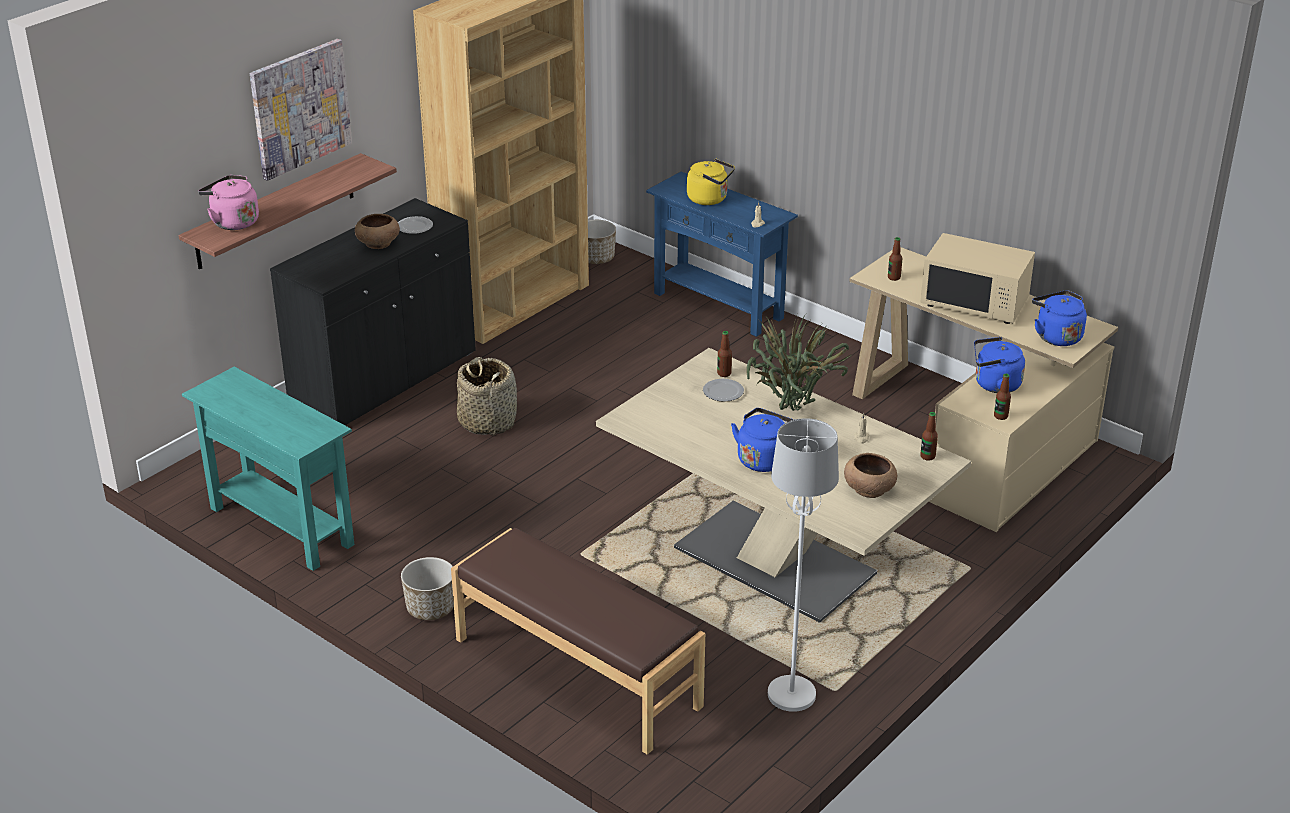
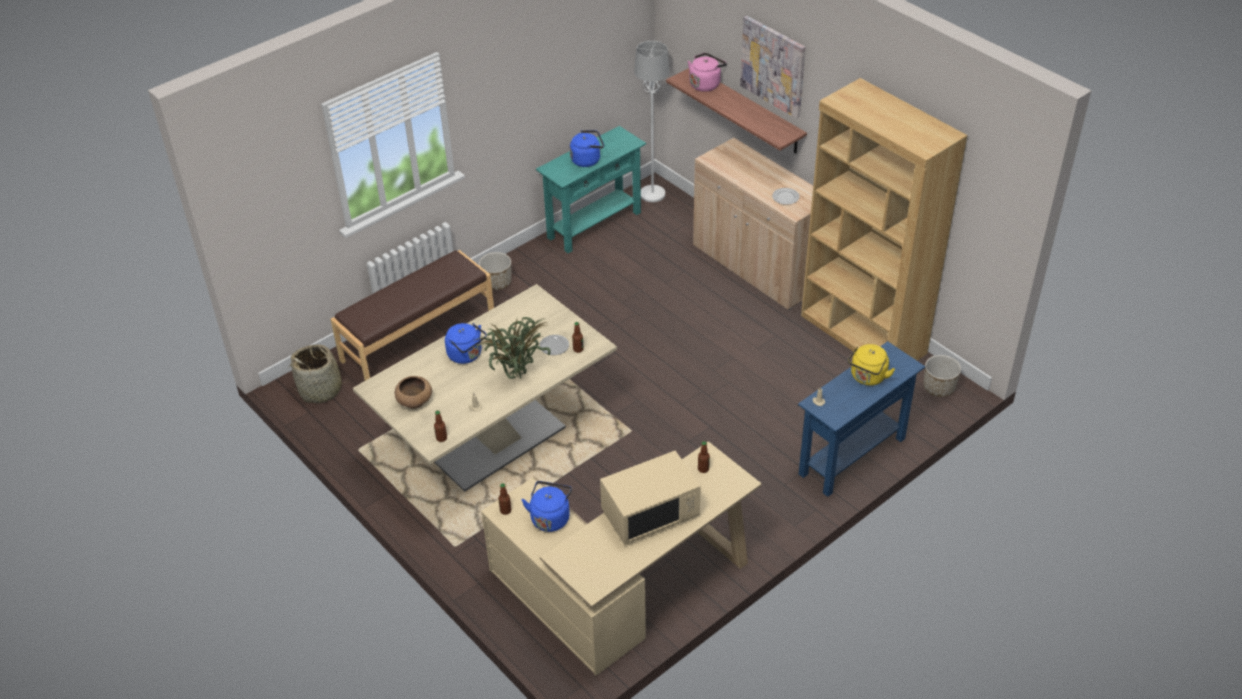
camera: 100 degrees right, 10 degrees up
black cabinet [270,198,476,425] -> beige cabinet [693,138,813,310]
brown bowl [355,214,400,249] -> none
basket [457,357,517,435] -> basket moved to [288,345,350,403]
white floor lamp [768,418,839,712] -> white floor lamp moved to [634,41,670,202]
beige microwave [920,233,1035,324] -> beige microwave turned 150 degrees counterclockwise [600,451,701,545]
blue kettle [1032,290,1087,346] -> blue kettle moved to [570,130,604,167]

